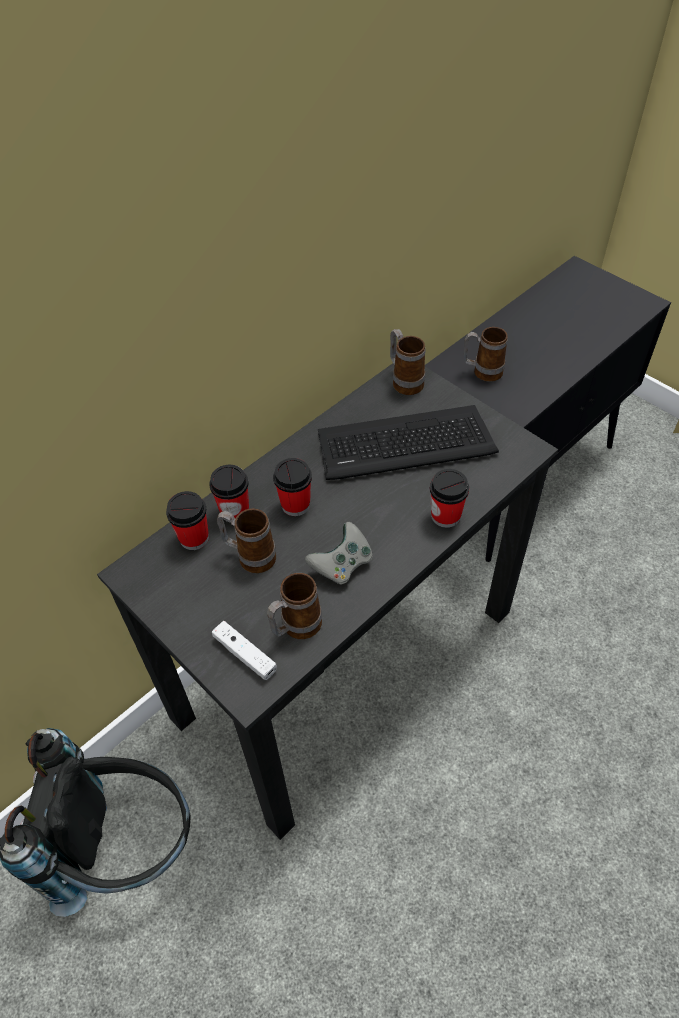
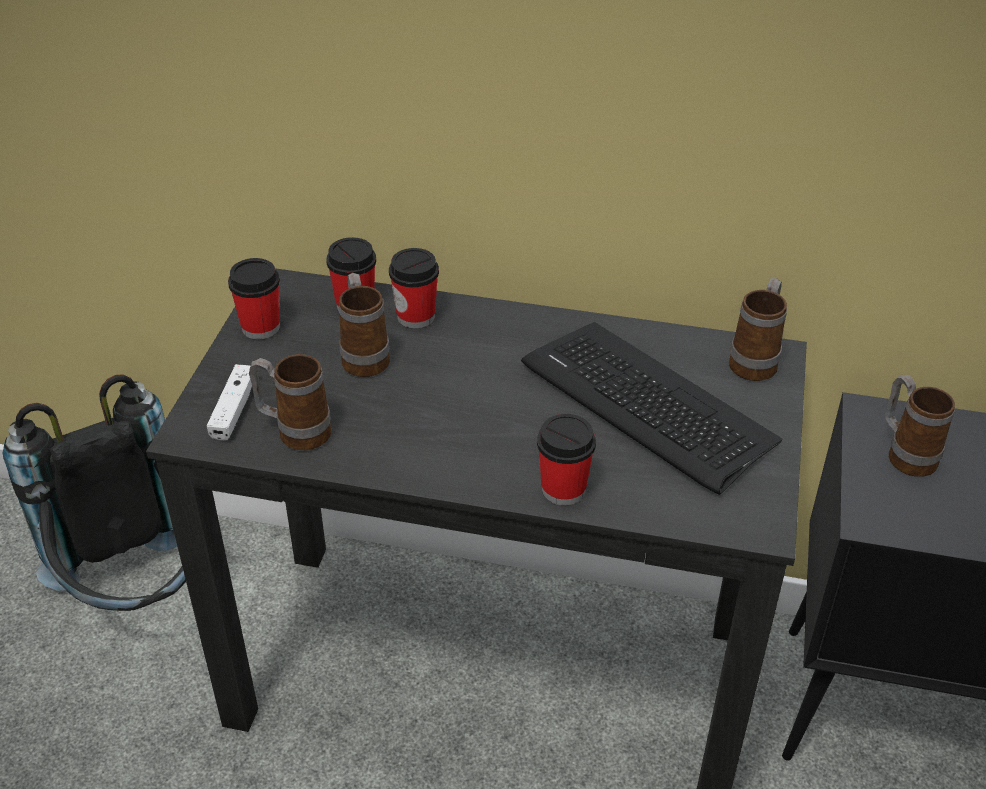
camera: 55 degrees right, 10 degrees down
cup [273,458,312,516] -> cup moved to [228,258,280,339]
grey game controller [305,522,373,585] -> none

